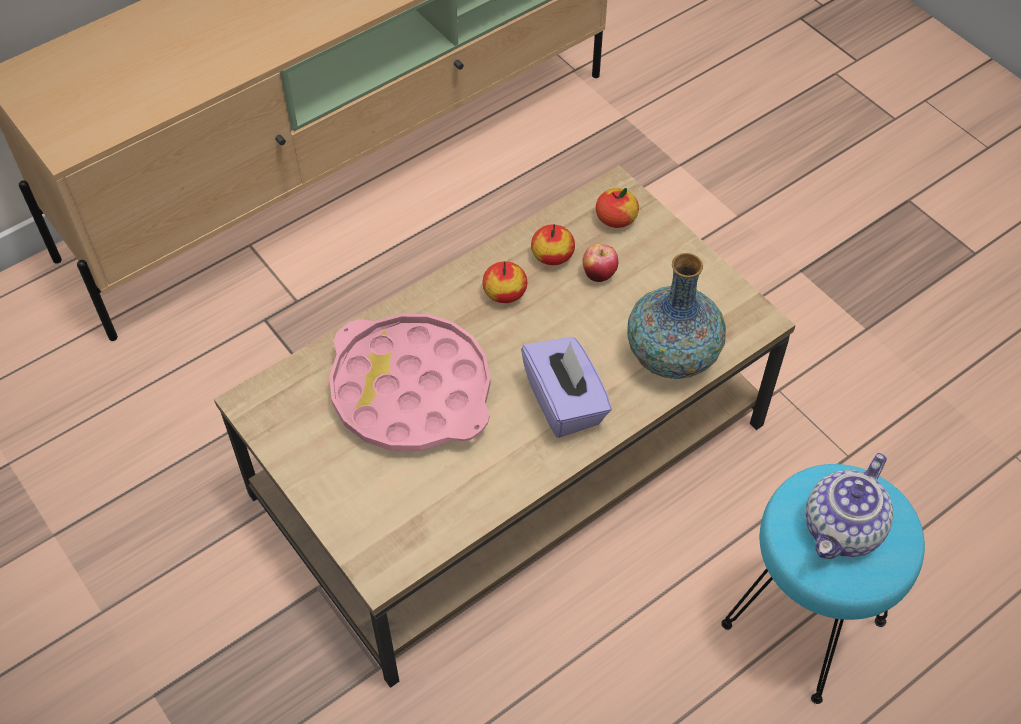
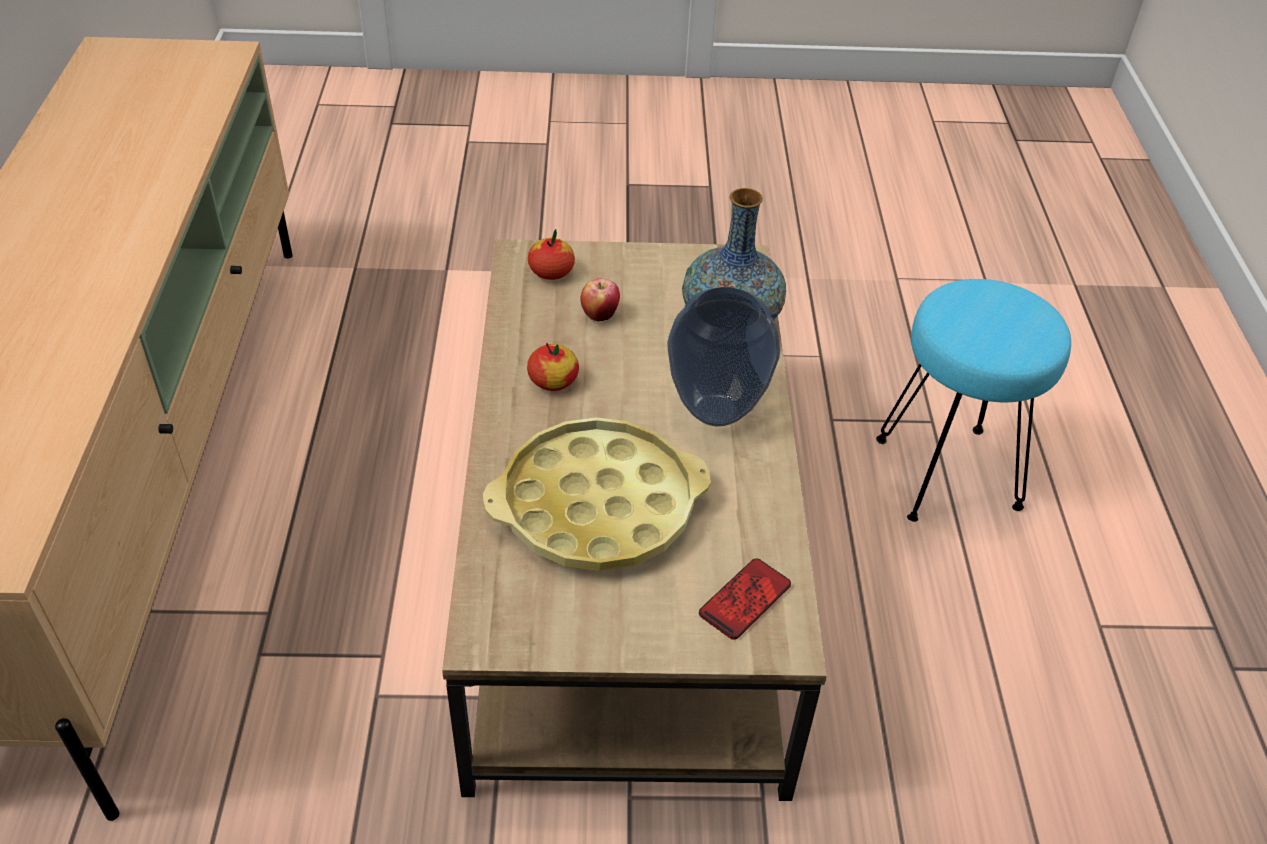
camera: 55 degrees left, 10 degrees down
pink tray [329,314,491,451] -> yellow tray [483,417,711,571]
purple tissue box [521,337,612,438] -> vase [667,287,780,426]
apple [531,224,575,265] -> none
teapot [805,453,893,559] -> none
none -> phone [699,558,791,640]

